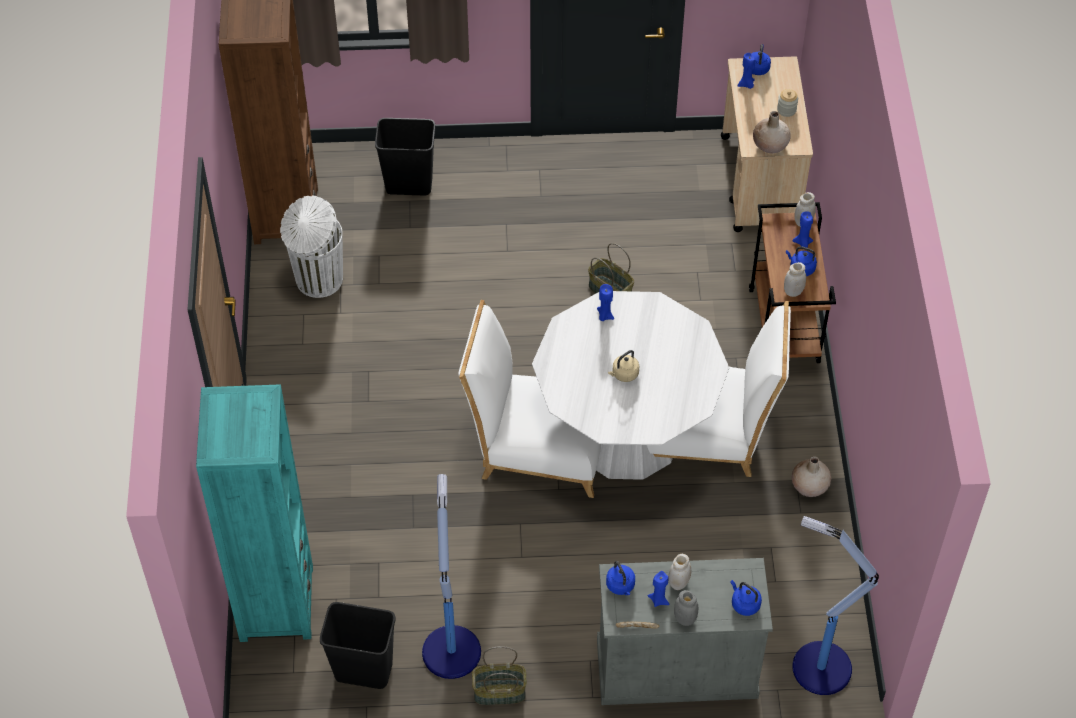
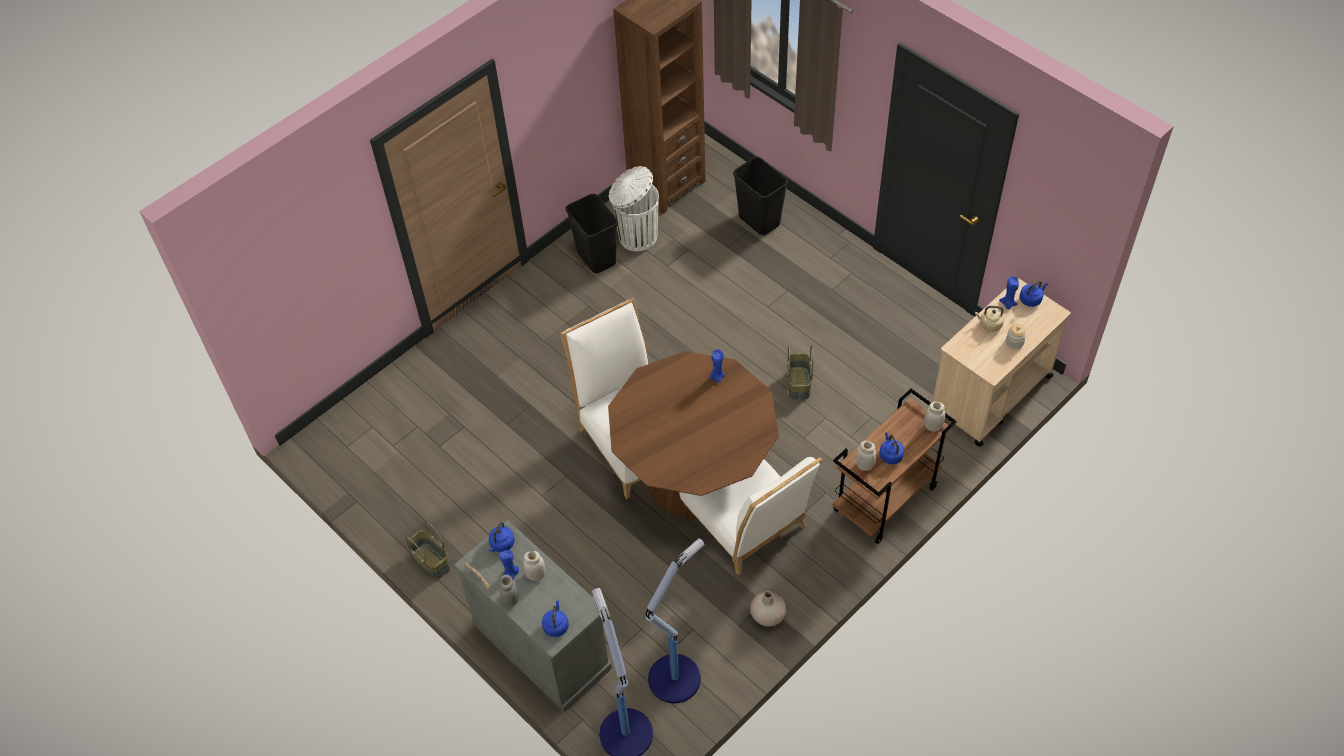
camera: 50 degrees right, 0 degrees up
turquoise bookcase [196,384,313,642] -> none
black trash can [320,602,396,689] -> black trash can moved to [566,194,618,273]
floor lamp [422,474,481,679] -> floor lamp moved to [646,538,705,703]
white dining table [532,291,729,480] -> brown dining table [608,351,779,521]
beige kettle [608,350,639,382] -> beige kettle moved to [975,306,1004,332]
beige vase [753,111,791,153] -> none
blue candle [792,211,813,248] -> none

